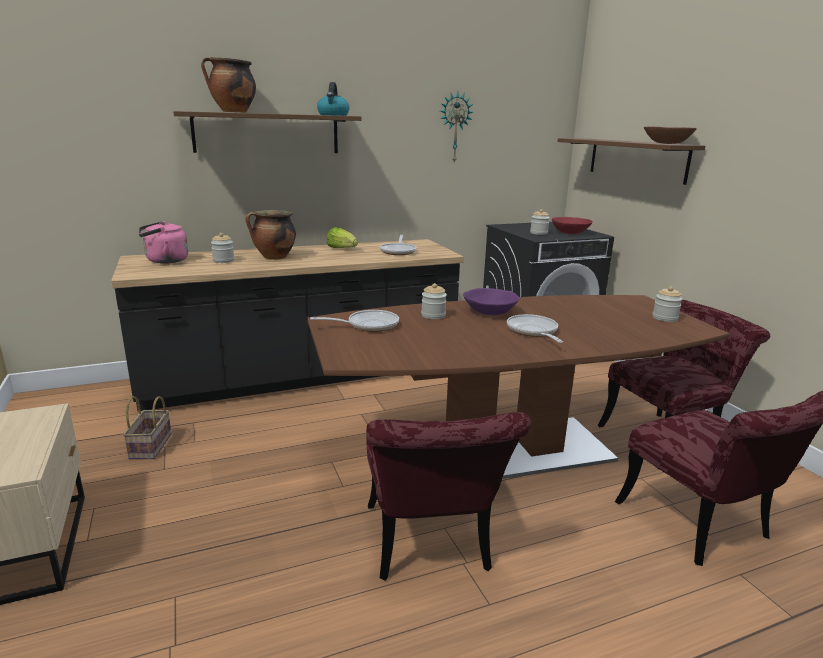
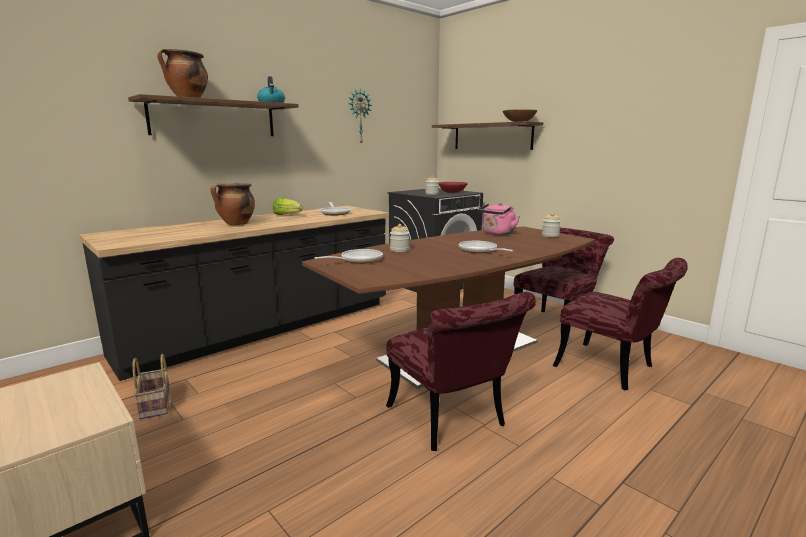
camera: 20 degrees left, 5 degrees down
pink kettle [139,221,188,264] -> pink kettle moved to [478,203,520,235]
jar [211,233,234,263] -> none
purple bowl [463,288,519,315] -> none

